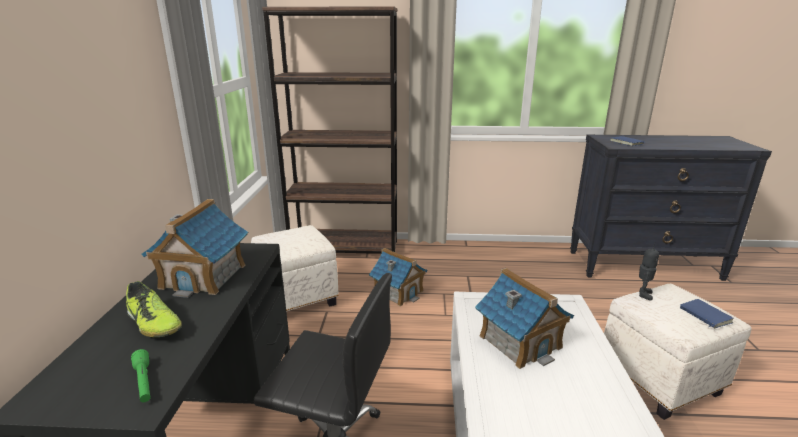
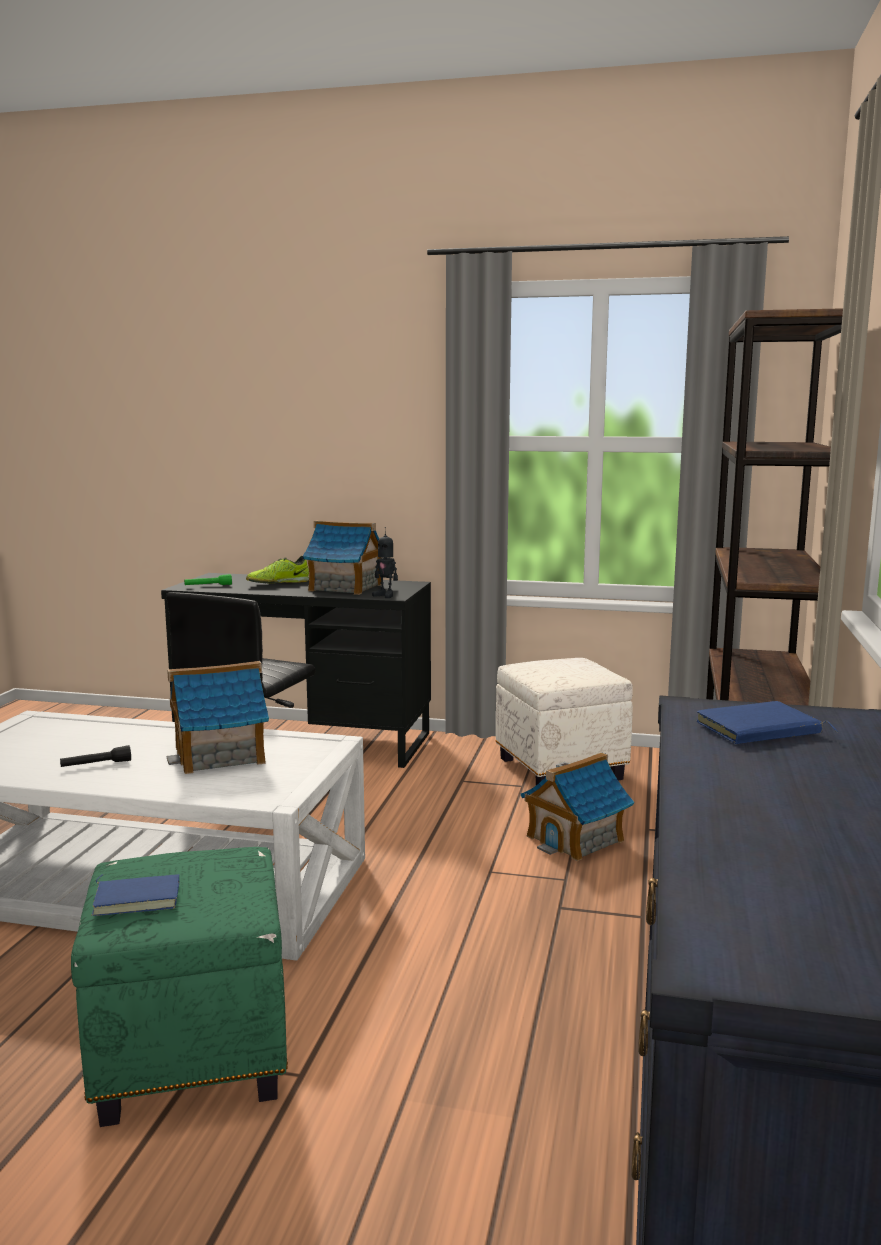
camera: 100 degrees right, 10 degrees down
white ottoman [604,284,751,420] -> green ottoman [71,847,288,1127]
toy robot [639,242,659,301] -> toy robot moved to [372,527,398,598]
none -> black flashlight [60,745,131,767]

